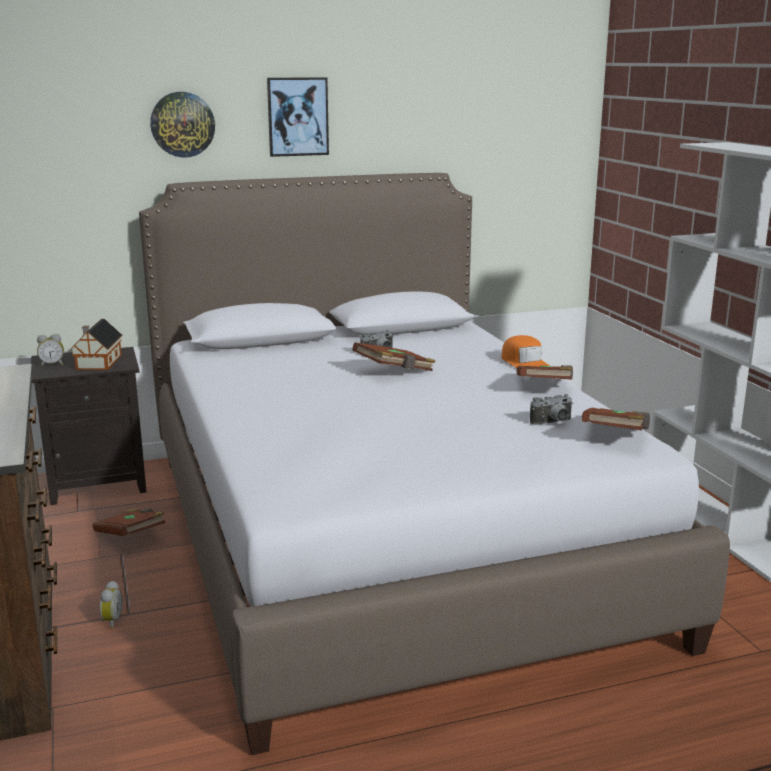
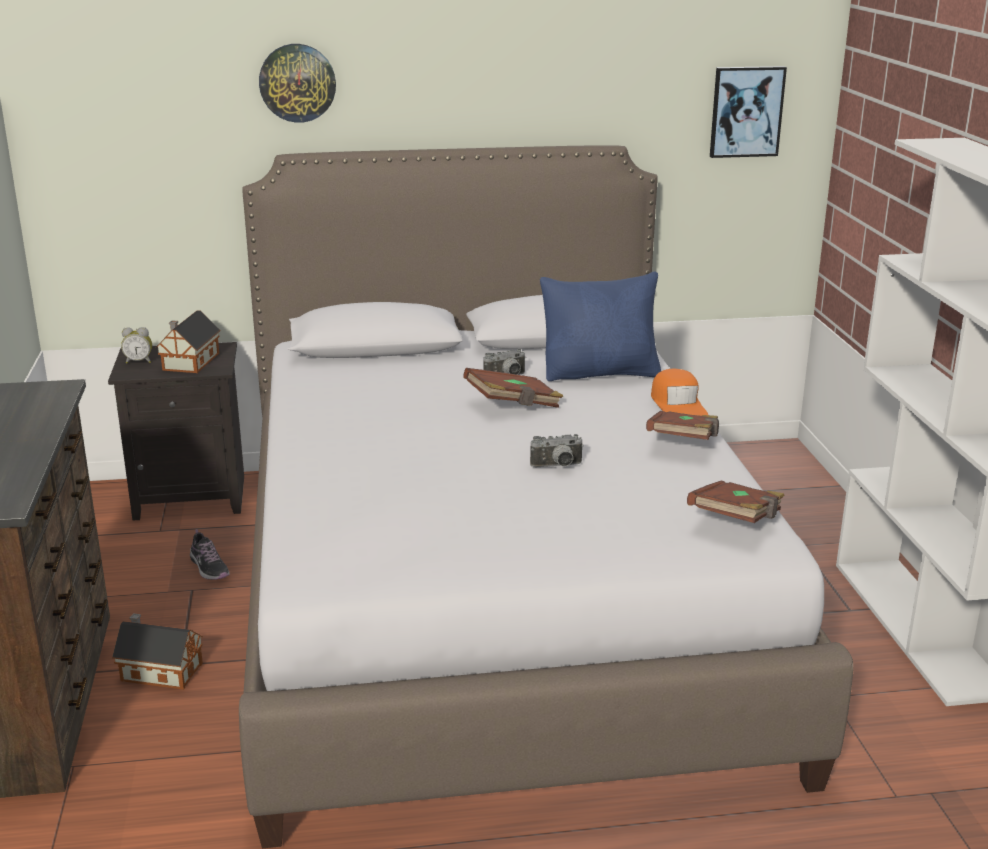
camera: 10 degrees right, 5 degrees up
brown book [93,508,165,536] -> shoe [190,529,229,580]
alarm clock [100,581,122,628] -> toy house [112,613,203,690]
picture [267,77,329,157] -> picture moved to [710,66,787,158]
camera [530,394,572,425] -> camera moved to [530,434,584,467]
none -> blue pillow [540,271,661,381]

